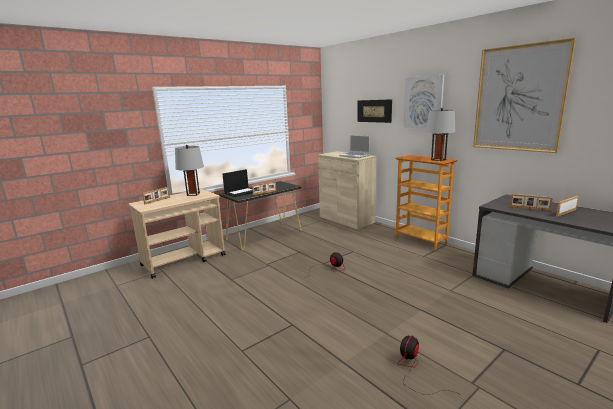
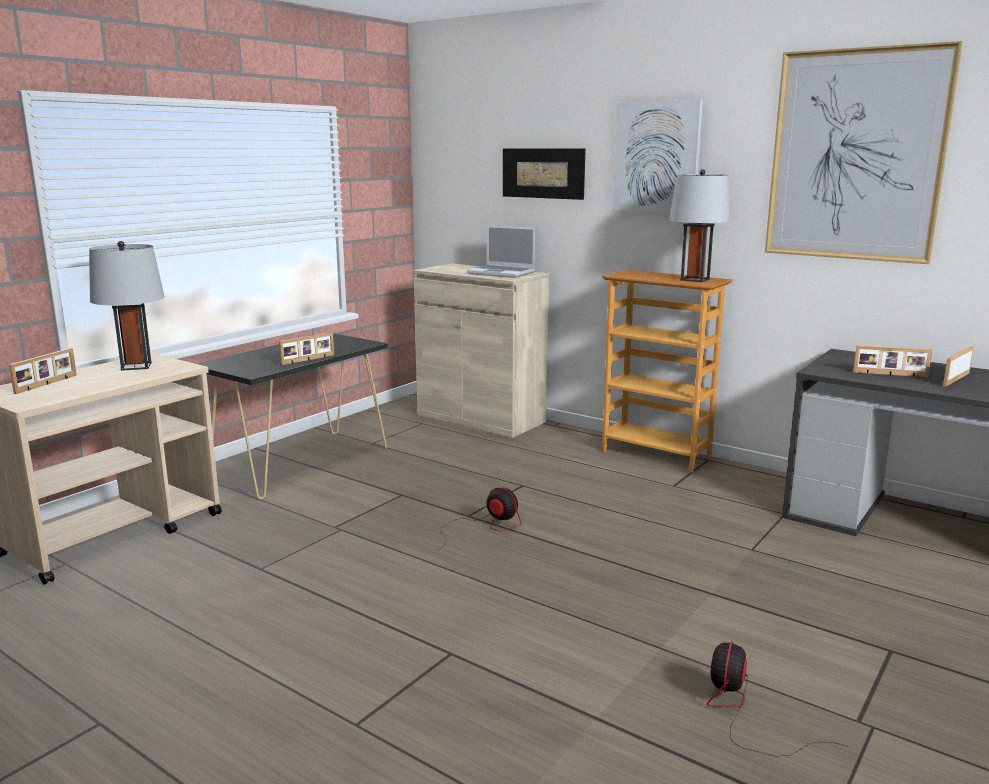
camera: 15 degrees left, 0 degrees up
laptop [223,169,253,197] -> none

